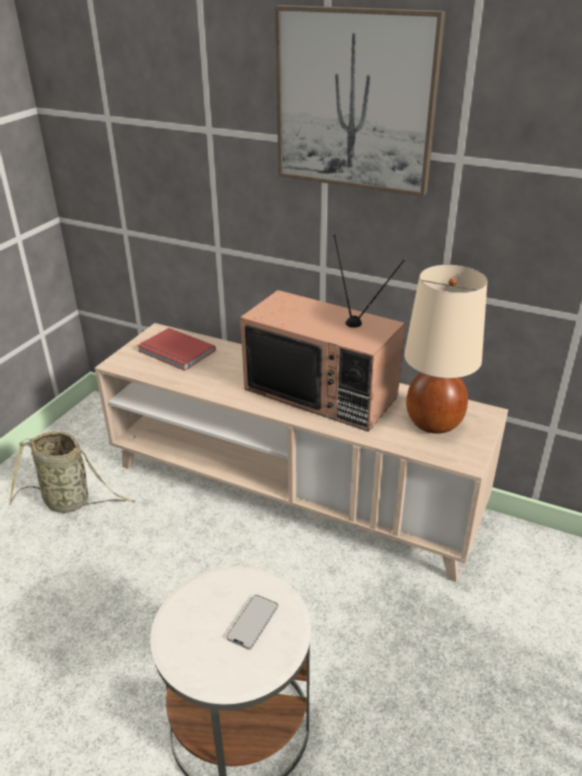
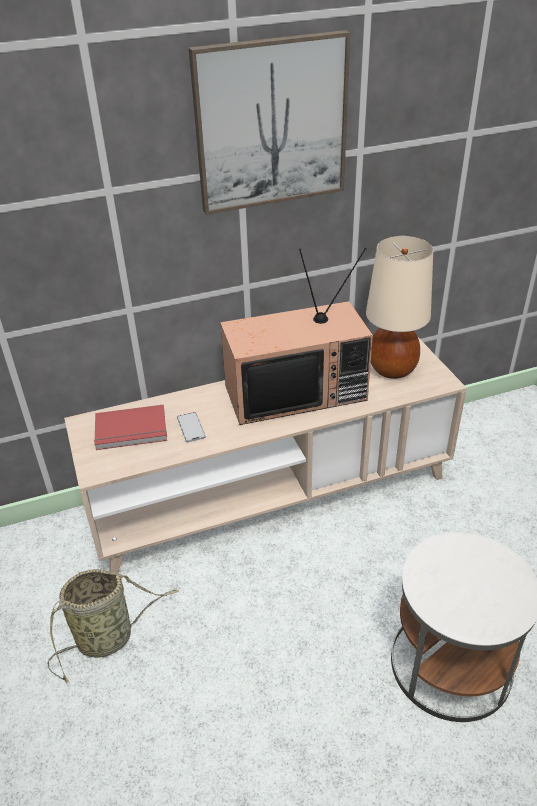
camera: 45 degrees left, 5 degrees up
phone [226,595,278,650] -> phone moved to [177,412,205,442]

